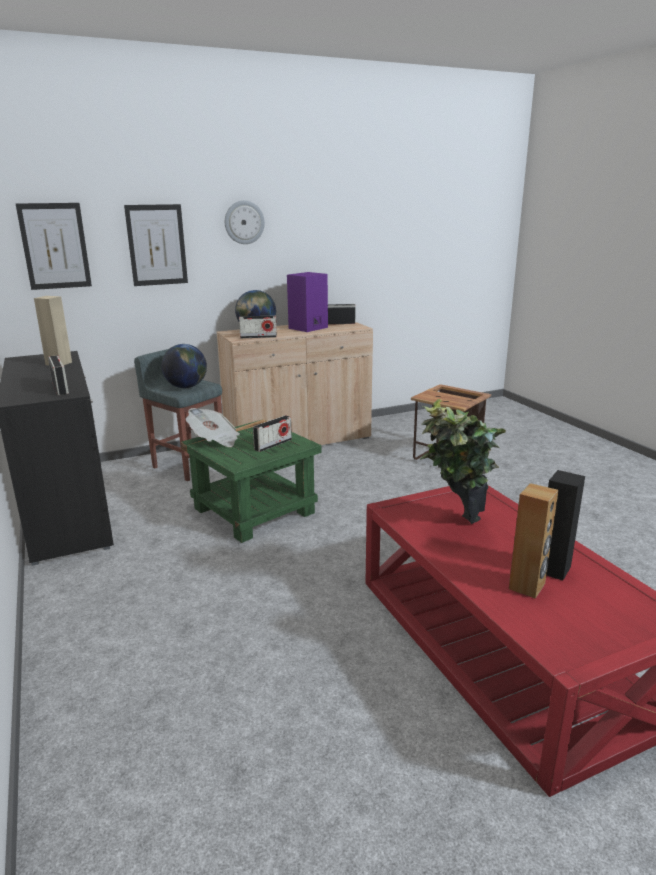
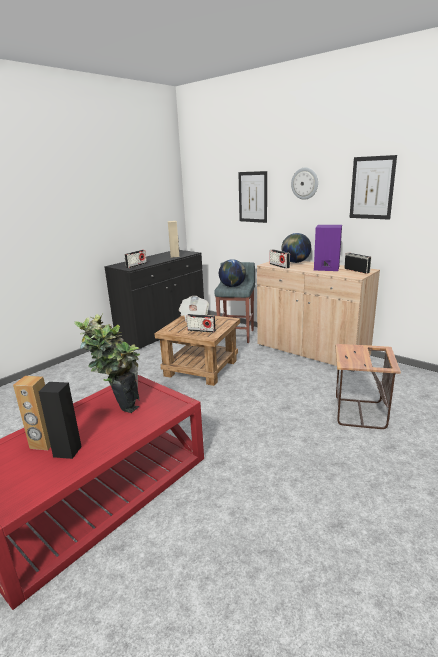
camera: 65 degrees right, 0 degrees up
picture [16,203,92,290] -> picture moved to [349,155,397,220]
green side table [181,419,322,543] -> brown side table [154,315,240,386]

